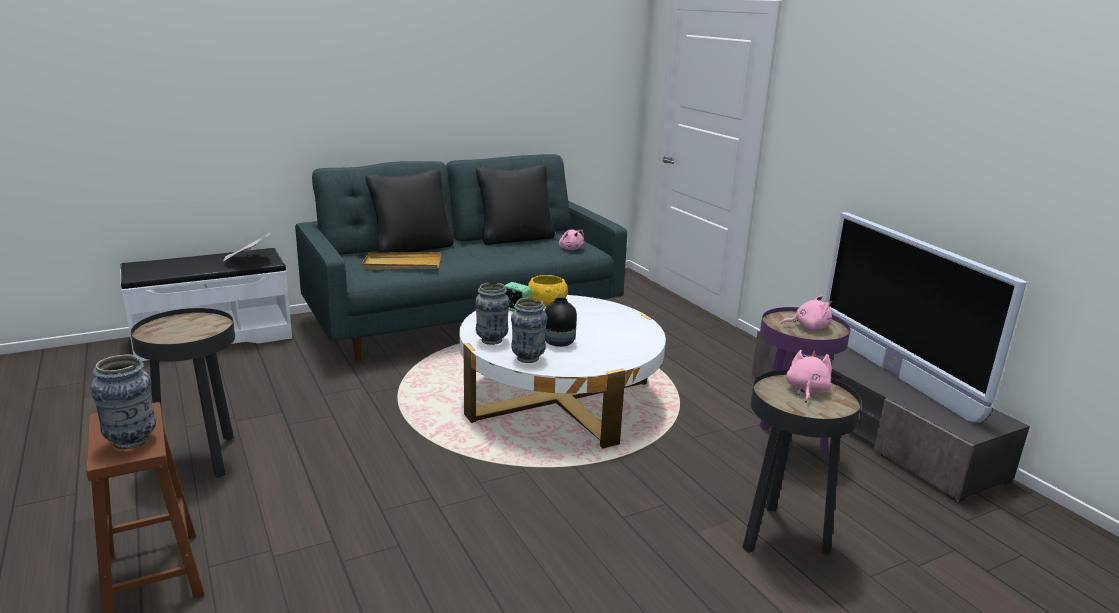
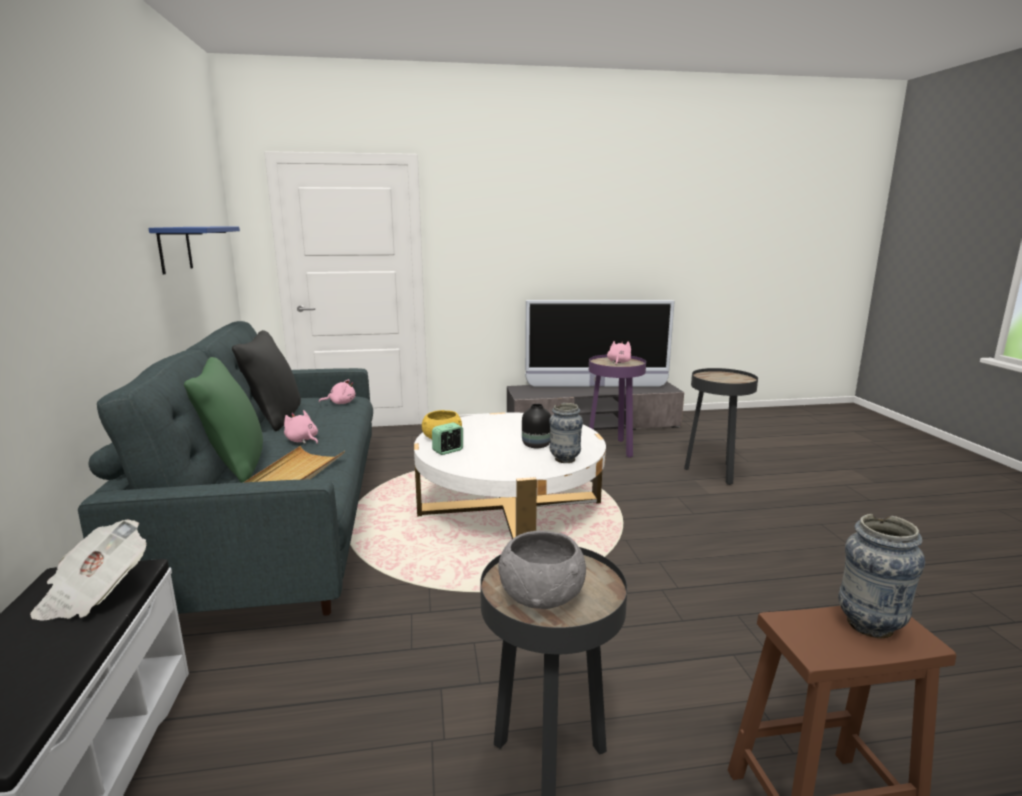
camera: 70 degrees left, 5 degrees down
black pillow [365,169,454,253] -> green pillow [184,357,263,483]
vase [475,282,510,345] -> none
pink plush toy [786,350,832,403] -> pink plush toy moved to [284,410,318,444]
none -> blue shelf [148,227,240,274]
none -> grey bowl [498,531,586,609]

